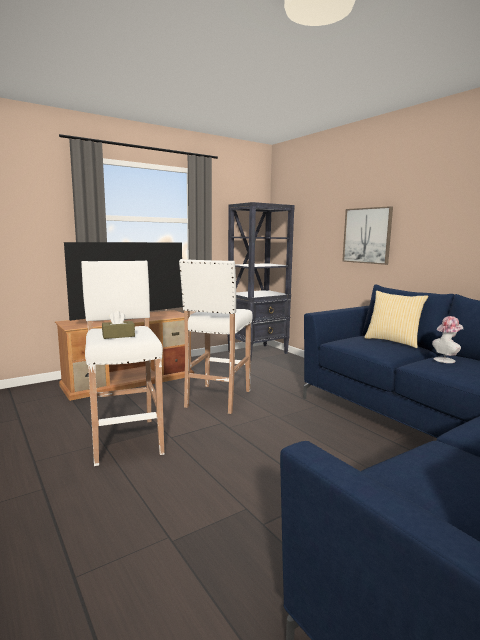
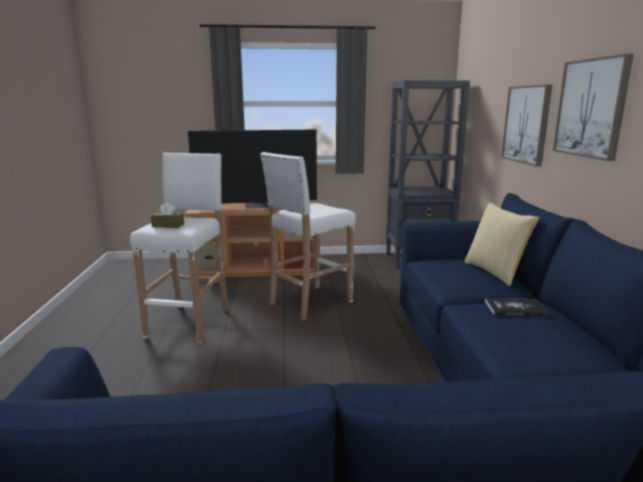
camera: 30 degrees right, 5 degrees up
hat [432,316,464,363] -> book [485,298,549,317]
none -> picture [553,54,634,161]

